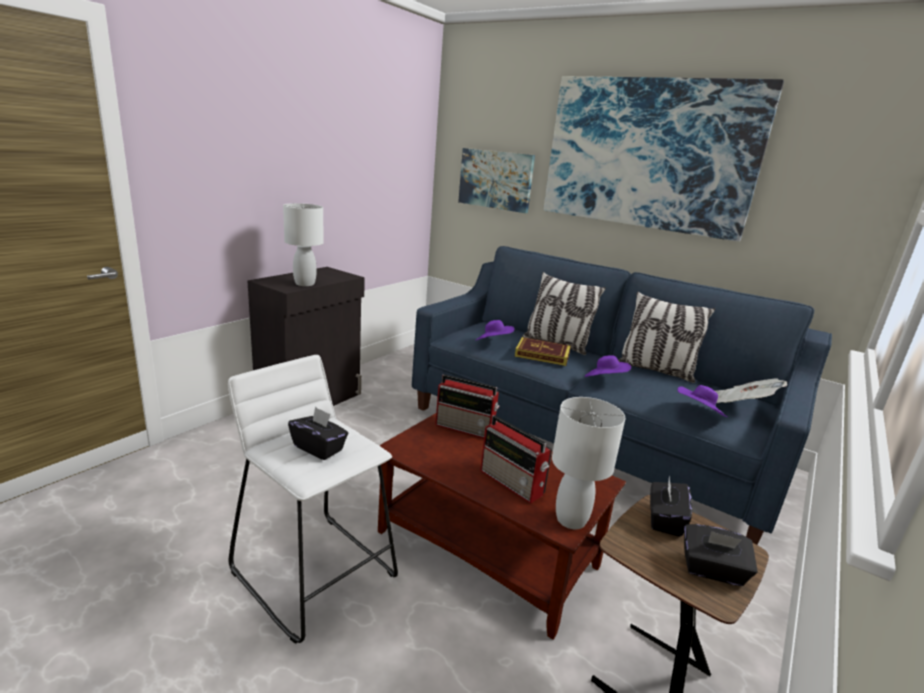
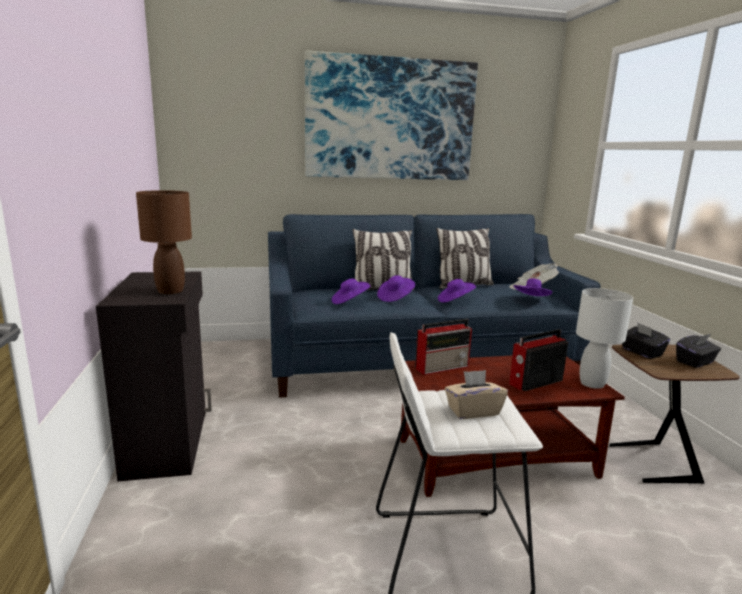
camera: 45 degrees left, 5 degrees down
white table lamp [283,203,324,286] -> brown table lamp [136,190,192,294]
black tissue box [288,407,349,460] -> beige tissue box [445,370,508,419]
picture [458,148,535,213] -> none
radio [480,415,552,504] -> radio turned 150 degrees clockwise [509,329,568,391]
book [515,337,571,366] -> purple hat [377,275,415,302]

